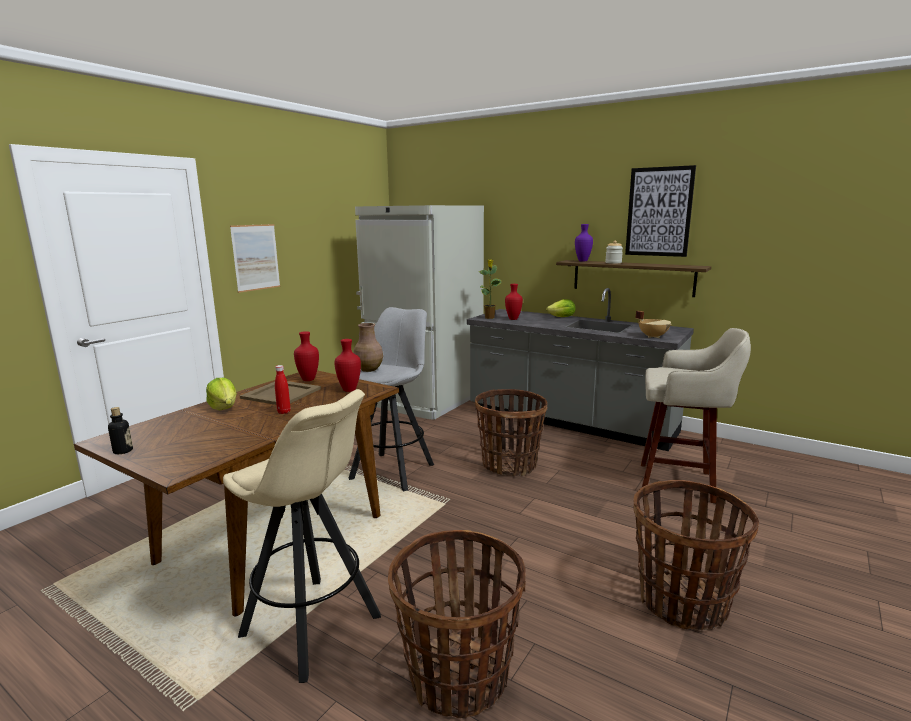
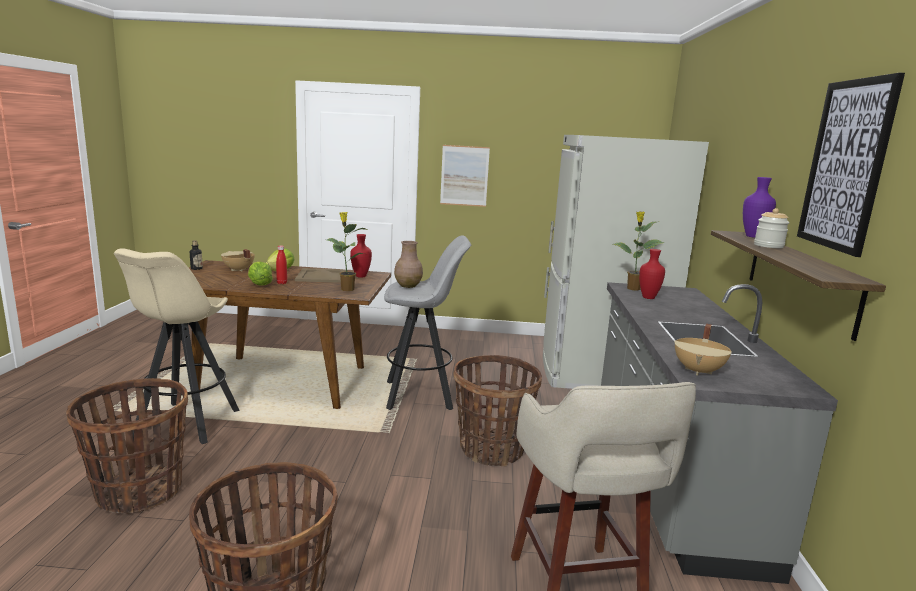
camera: 60 degrees right, 0 degrees up
red vase [335,339,361,392] -> potted plant [327,212,367,291]
lettuce [546,299,576,317] -> lettuce moved to [248,261,273,286]
none -> beige cooking pot [221,249,255,272]

